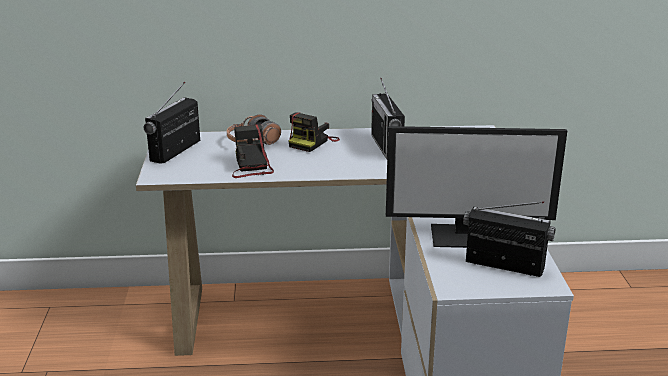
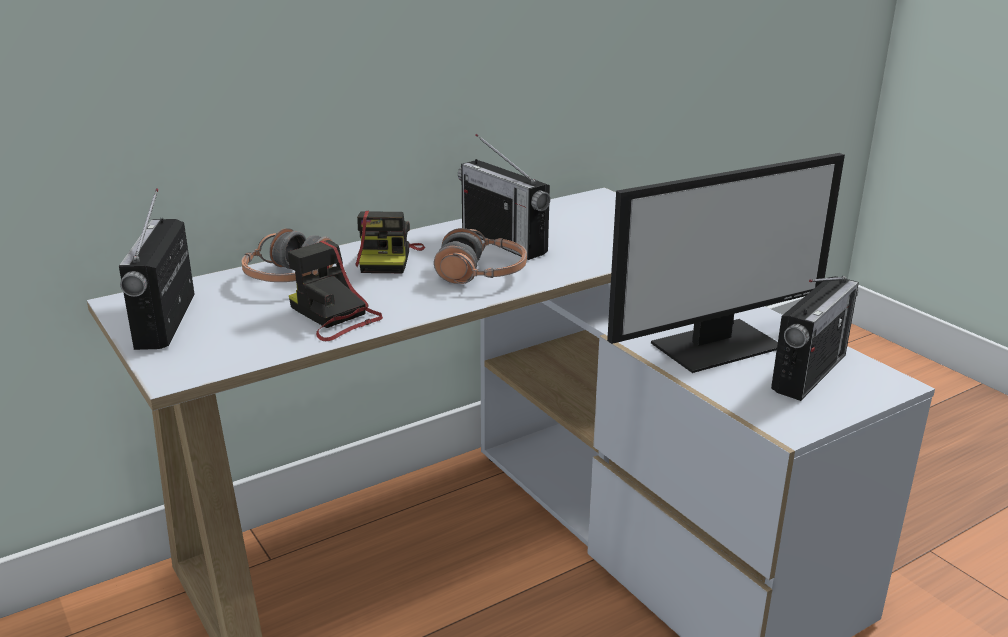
camera: 30 degrees left, 0 degrees up
radio [463,201,556,277] -> radio turned 135 degrees clockwise [771,276,859,401]
none -> headphones [434,228,527,284]

